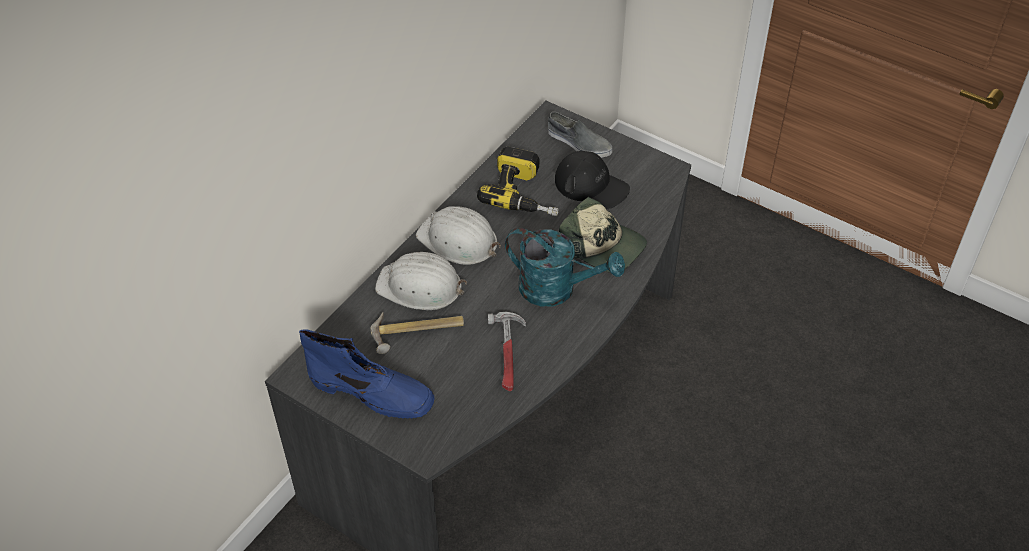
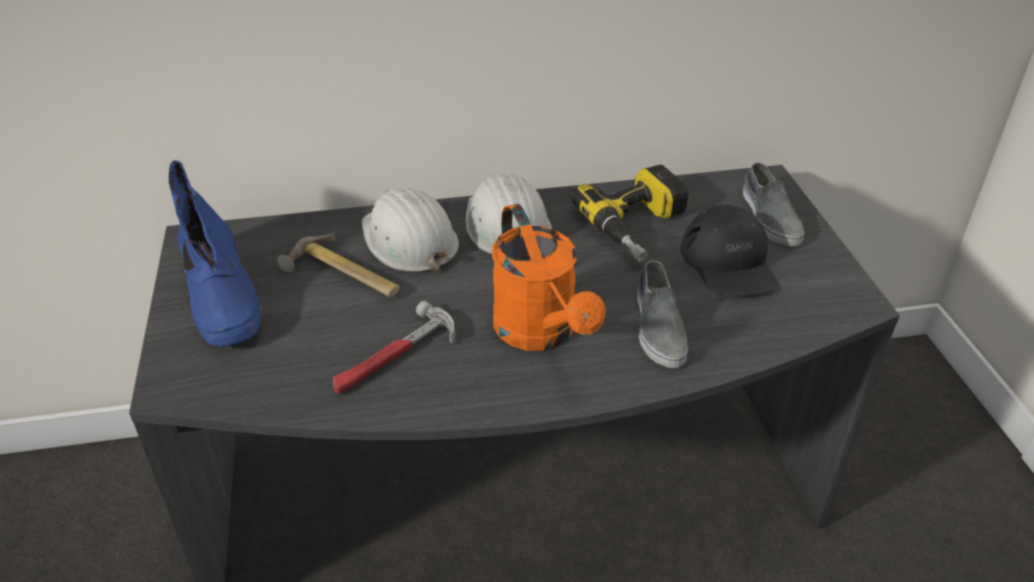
camera: 45 degrees right, 10 degrees down
turquoise watering can [505,228,625,307] -> orange watering can [492,204,606,351]
cap [559,196,647,273] -> grey shoe [637,261,688,368]

